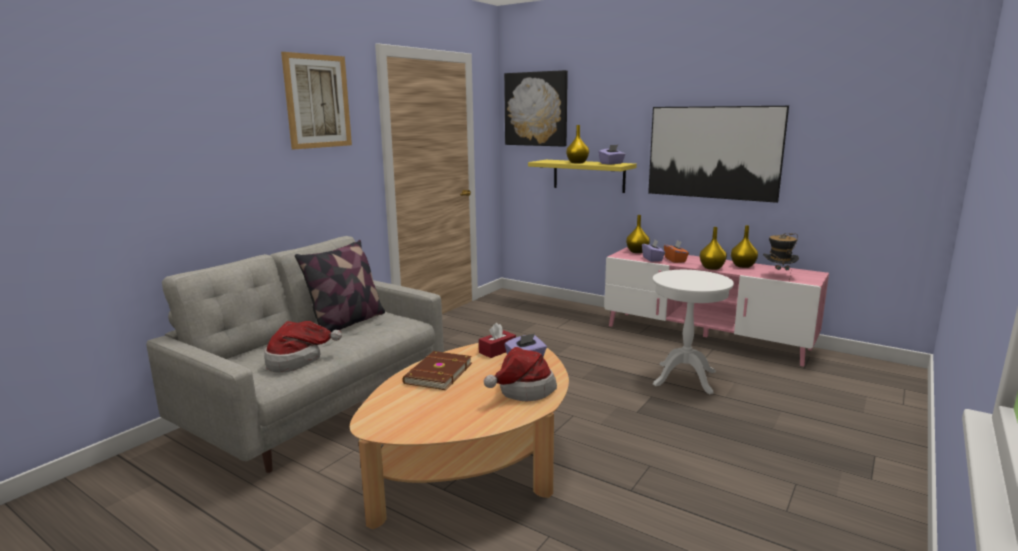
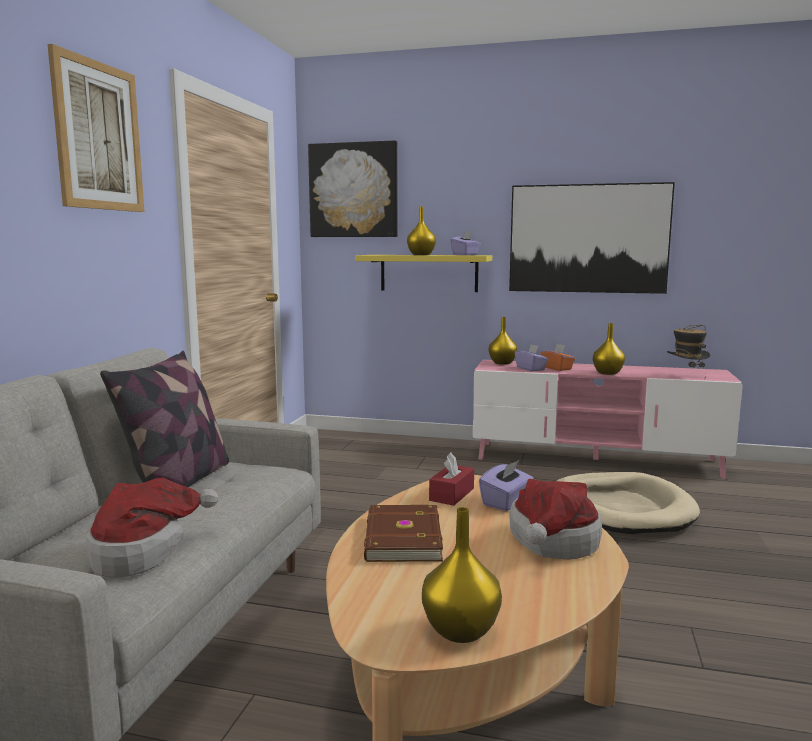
camera: 20 degrees left, 5 degrees down
white side table [653,270,734,394] -> beige dog bed [557,472,700,534]
yellow vase [731,225,758,268] -> yellow vase moved to [422,507,502,643]

